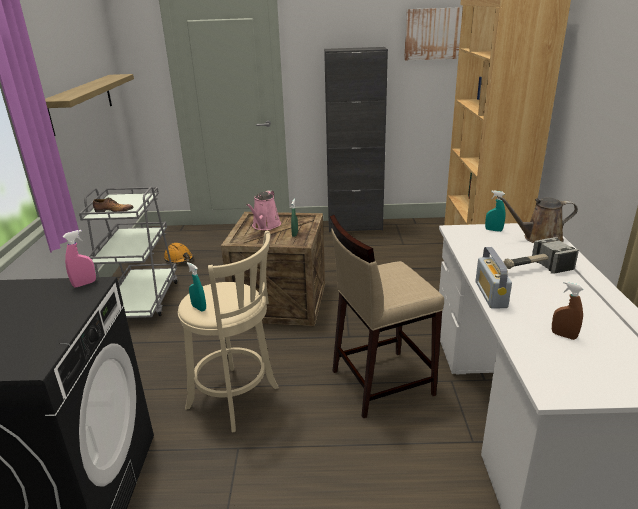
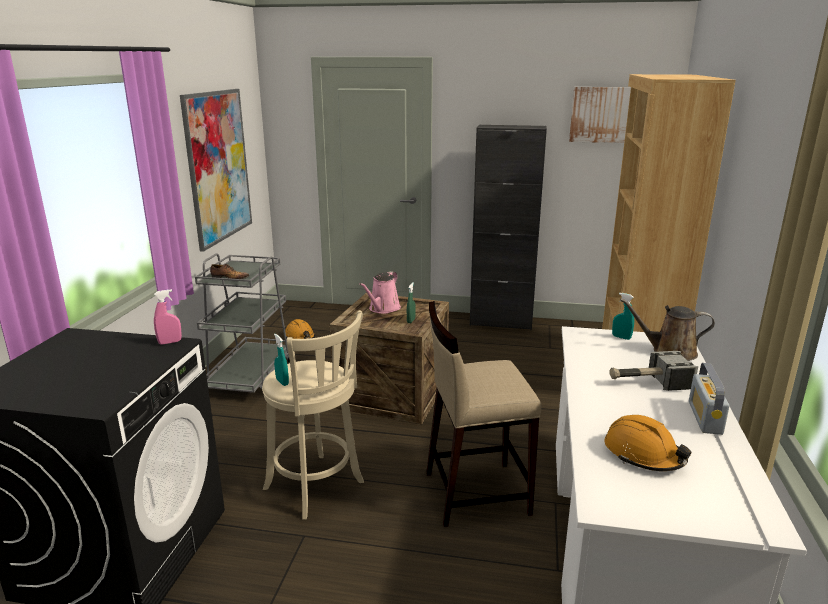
camera: 10 degrees right, 5 degrees down
shelf [45,74,134,136] -> picture [180,89,252,252]
radio [476,247,512,309] -> radio moved to [689,363,729,435]
brown spray bottle [552,281,584,340] -> orange hard hat [605,415,691,471]

